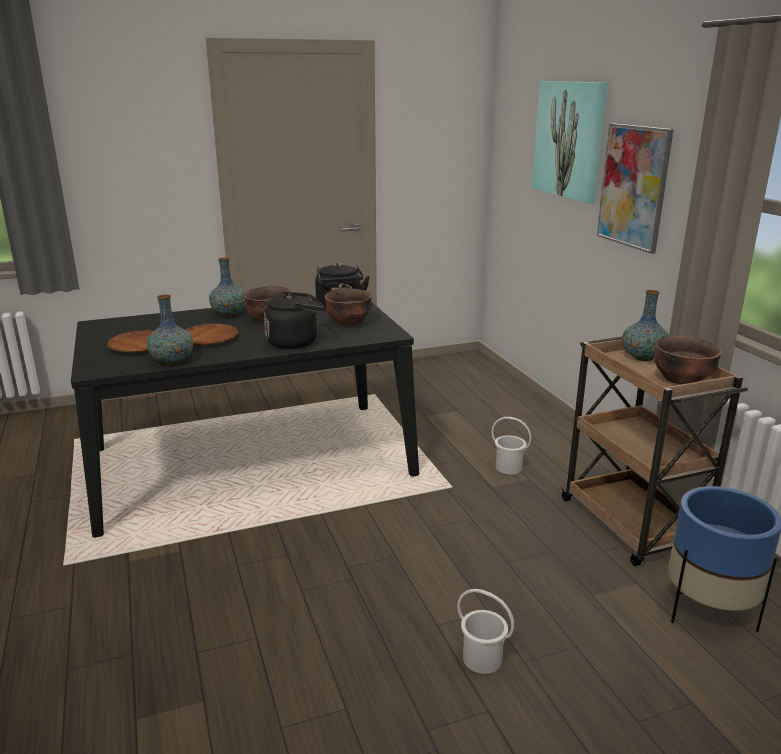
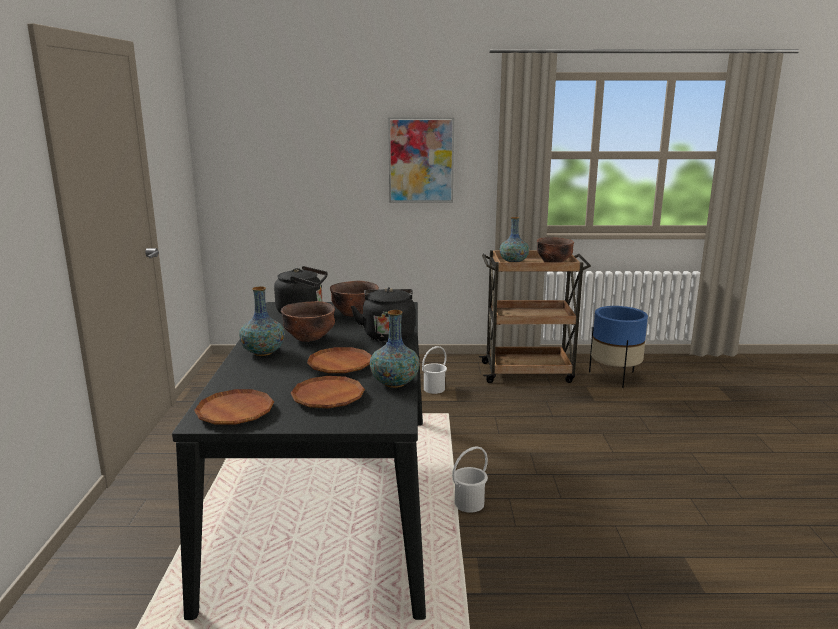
camera: 70 degrees left, 5 degrees down
white bucket [457,589,514,674] -> white bucket moved to [452,446,488,513]
picture [532,81,608,204] -> none
none -> brown plate [194,389,274,425]

